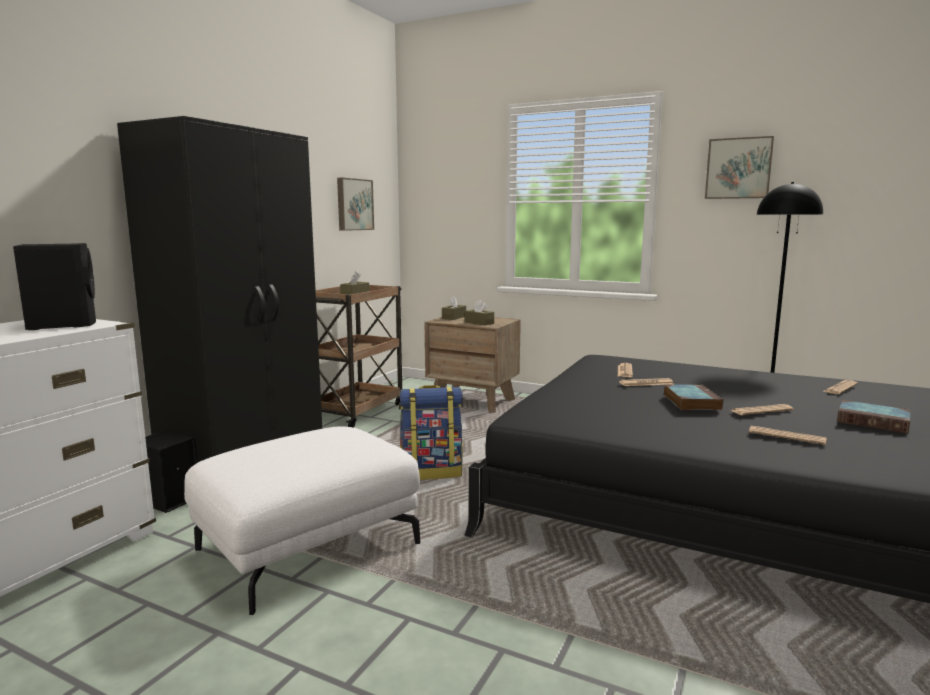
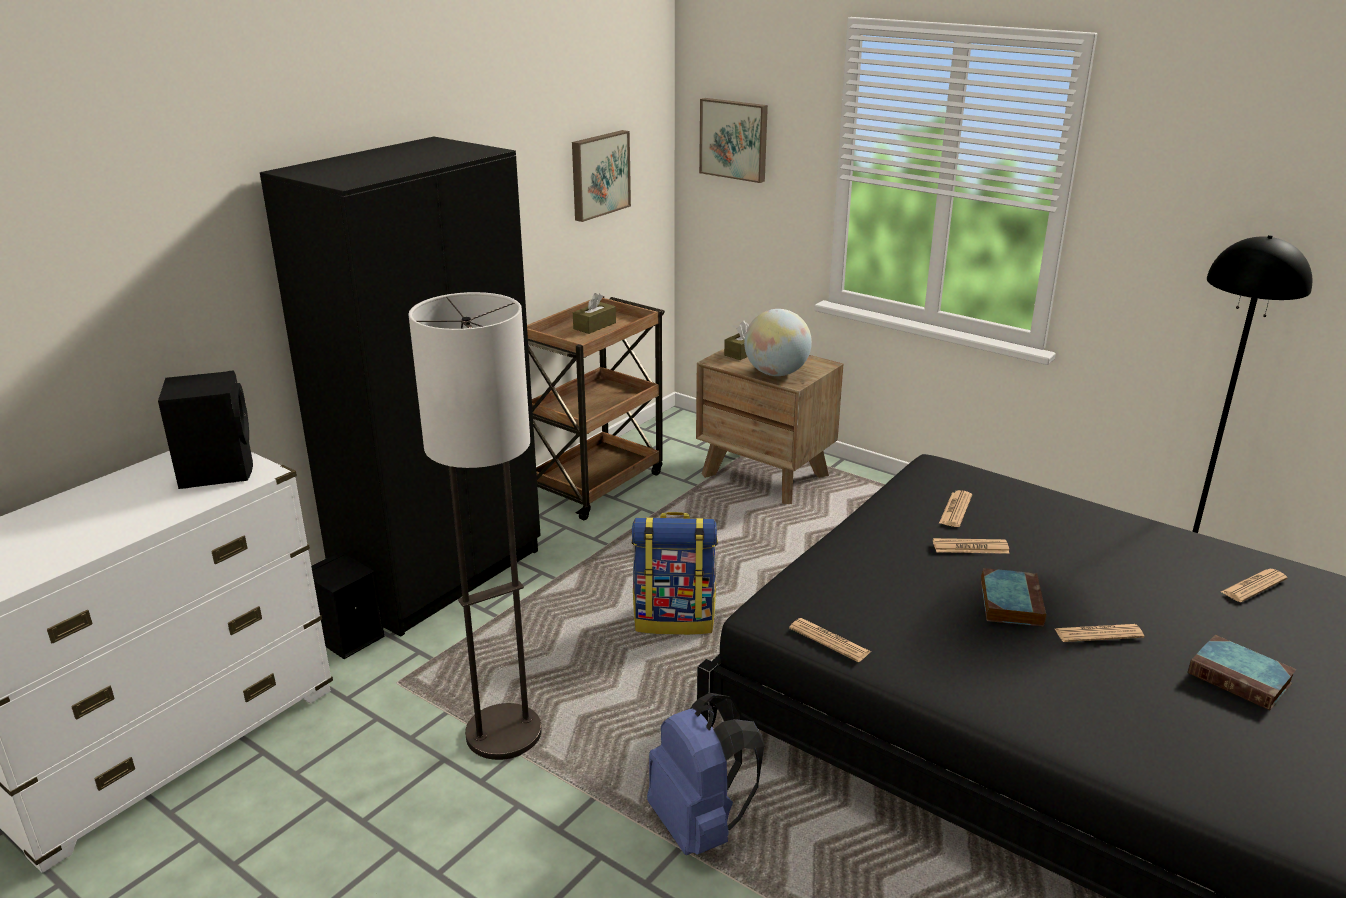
camera: 10 degrees right, 15 degrees up
white ottoman [184,426,420,615] -> floor lamp [408,292,542,760]
brown tissue box [465,300,494,325] -> globe [744,309,812,376]
picture [705,136,774,199] -> picture moved to [699,98,768,183]
newspaper [749,426,827,445] -> newspaper moved to [789,618,871,662]
none -> blue backpack [647,693,764,855]

